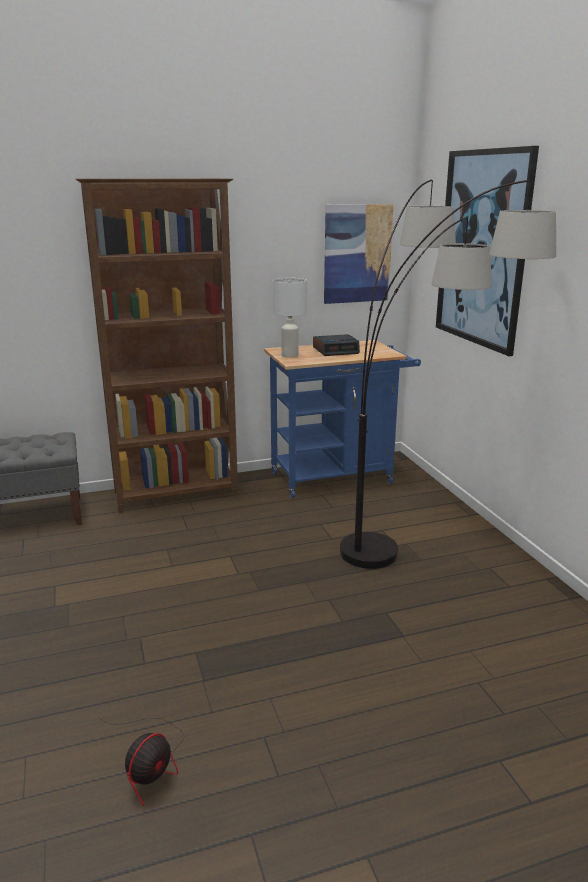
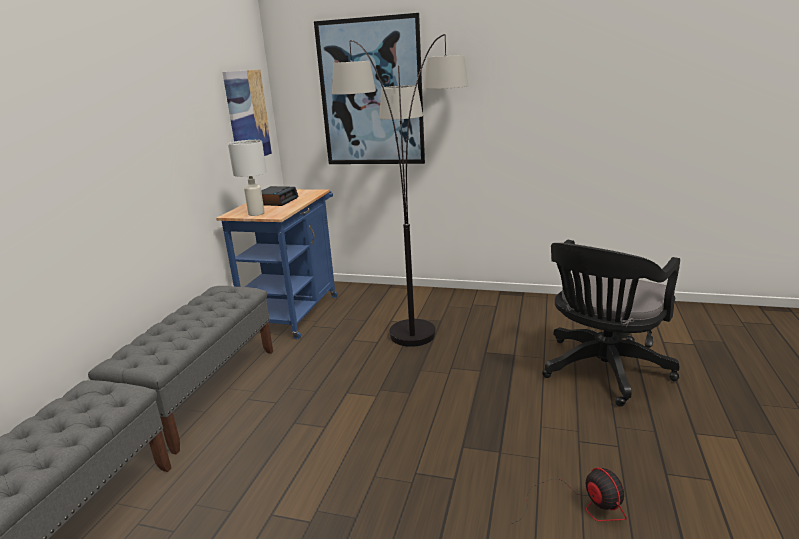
camera: 55 degrees left, 0 degrees up
brown bookcase [75,178,238,513] -> grey bench [88,286,273,454]
none -> black office chair [542,240,680,407]

